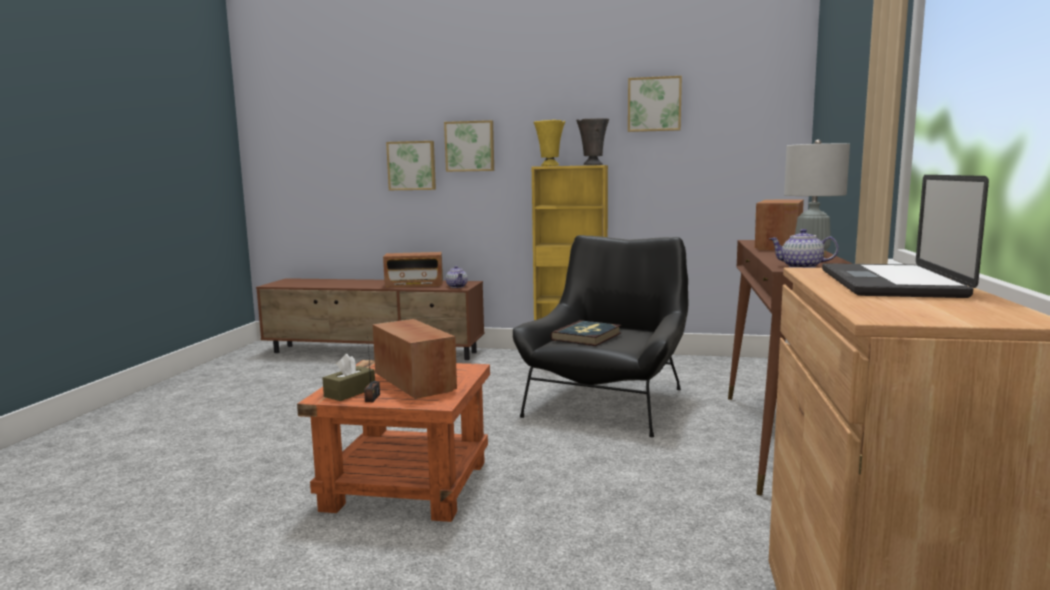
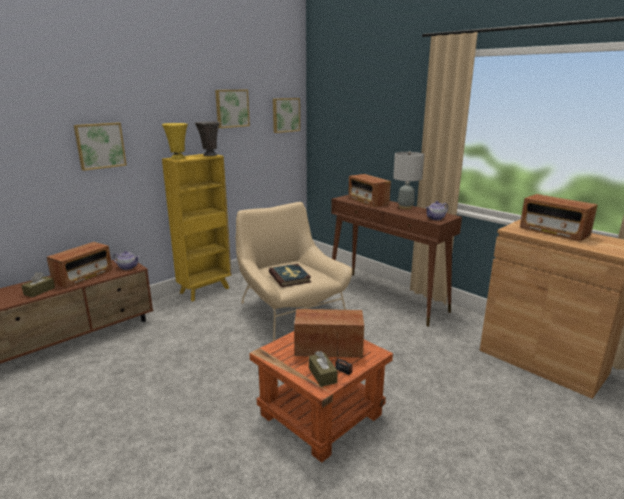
camera: 55 degrees left, 10 degrees up
picture [386,141,436,190] -> picture moved to [273,98,300,133]
black armchair [513,235,689,437] -> beige armchair [236,202,353,342]
laptop [822,175,989,298] -> radio [520,194,598,242]
none -> brown tissue box [21,272,55,297]

